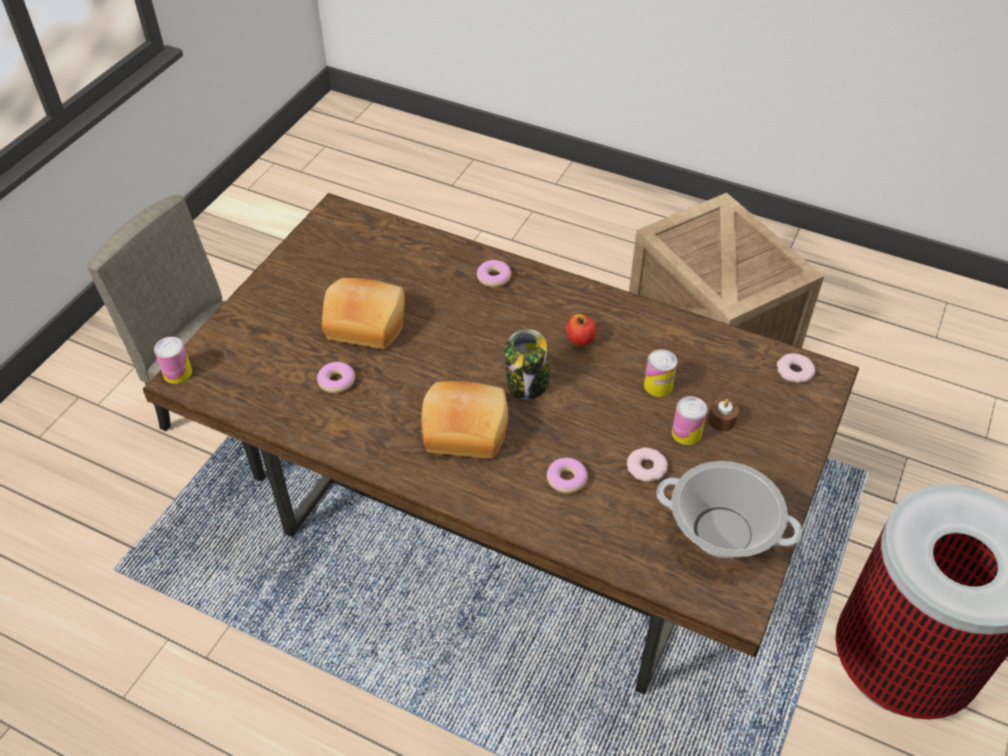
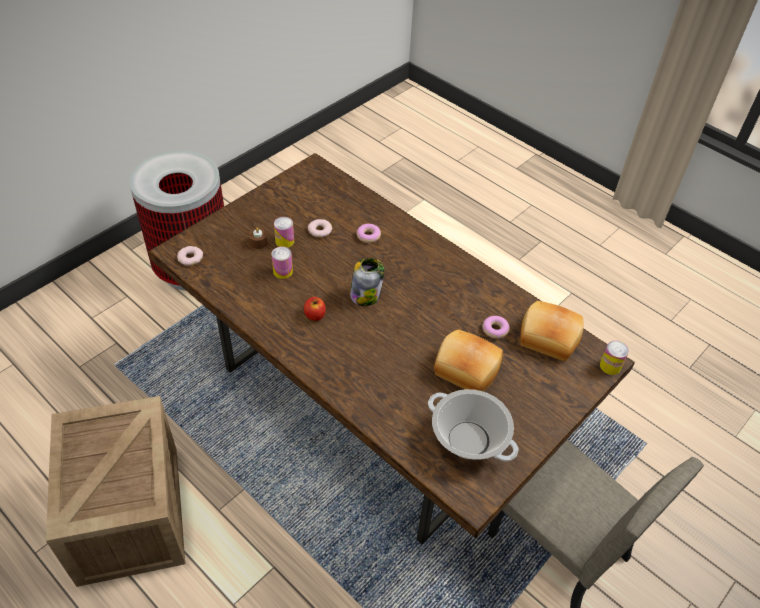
camera: 165 degrees left, 0 degrees up
bread [421,381,508,459] -> bread moved to [520,301,584,361]
donut [477,260,511,287] -> none
cooking pot [657,461,802,558] -> cooking pot moved to [428,389,519,461]

